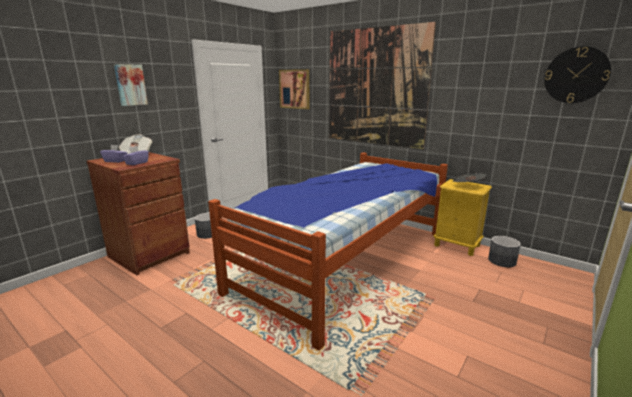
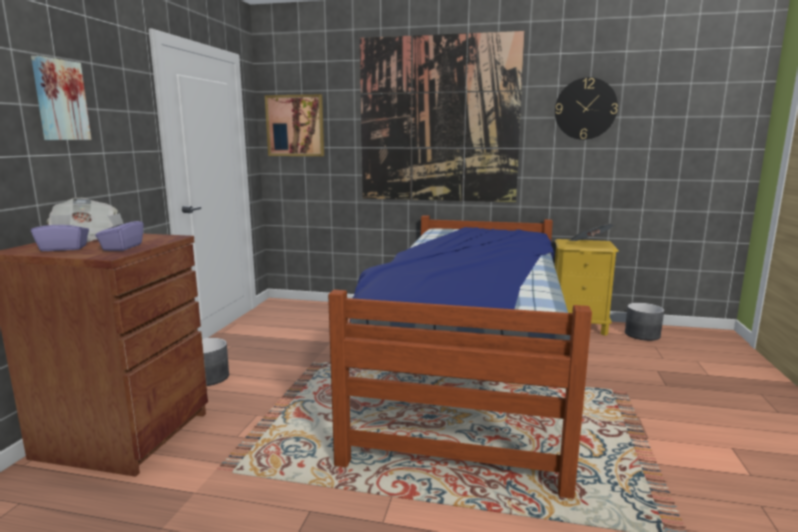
camera: 25 degrees left, 5 degrees down
wall clock [544,46,611,103] -> wall clock moved to [555,77,618,140]

